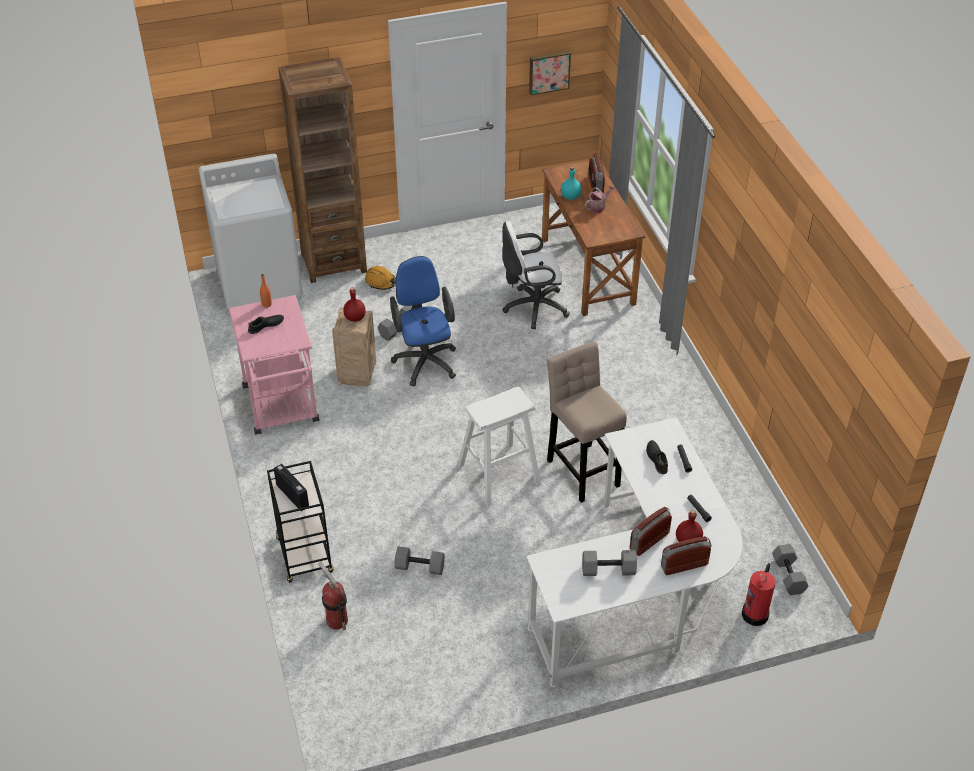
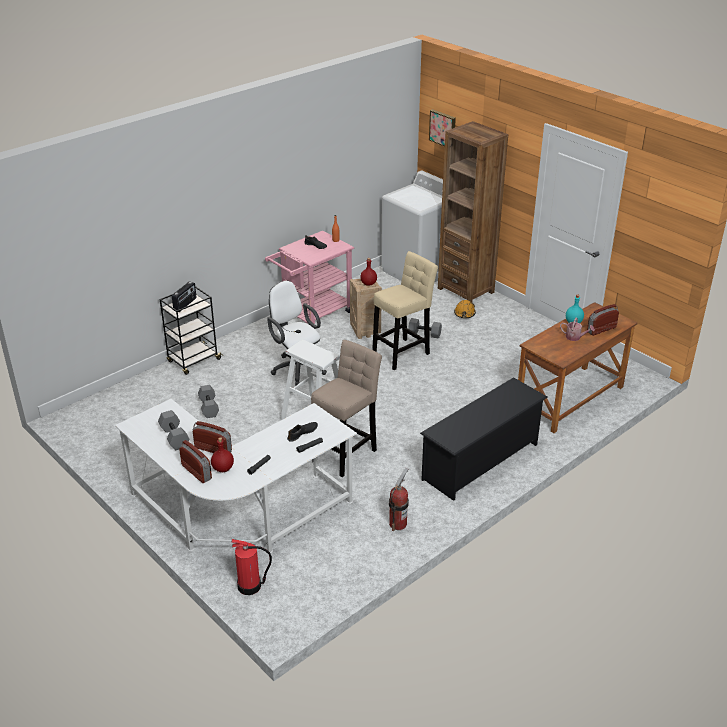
camera: 65 degrees right, 10 degrees down
fire extinguisher [318,561,348,630] -> fire extinguisher moved to [389,468,409,531]
blue office chair [390,256,456,386] -> beige stool [372,251,438,370]
white office chair [502,221,570,329] -> white office chair moved to [267,281,327,386]
picture [529,51,571,95] -> picture moved to [429,109,456,147]
grey dumbbell [772,544,809,595] -> none
none -> black shoe rack [420,377,548,501]

